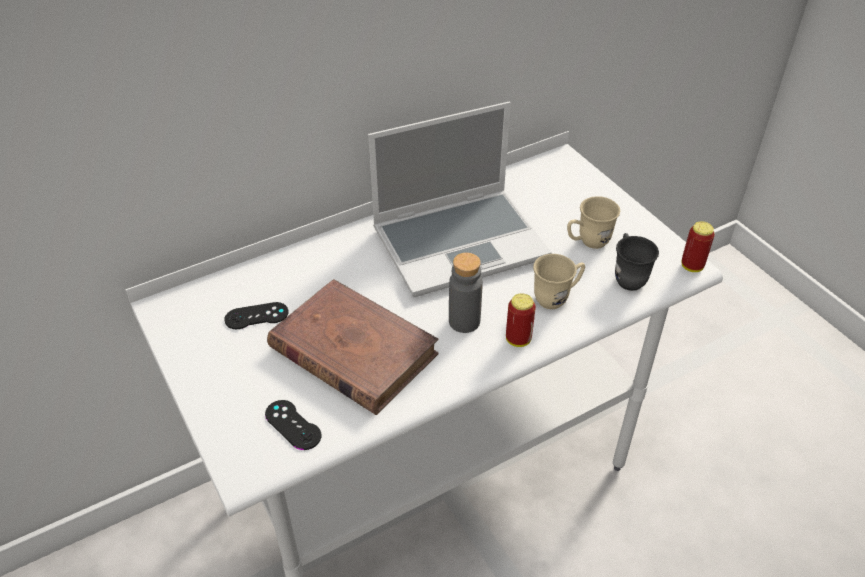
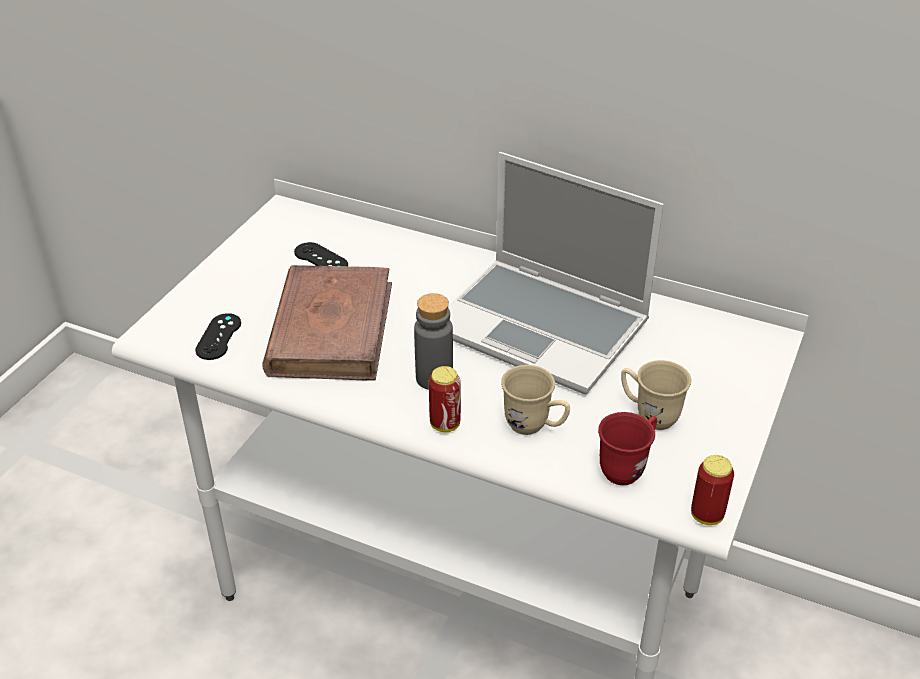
camera: 55 degrees right, 5 degrees down
grey mug [615,233,659,291] -> red mug [598,412,657,485]

